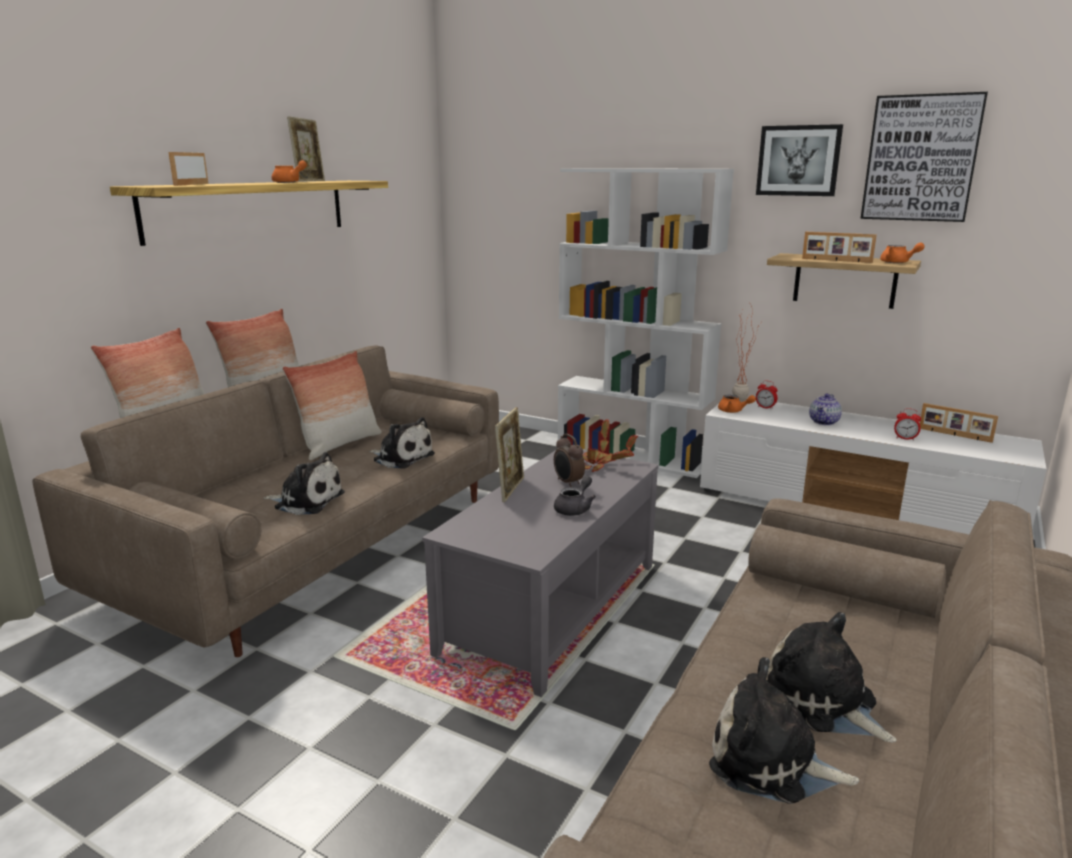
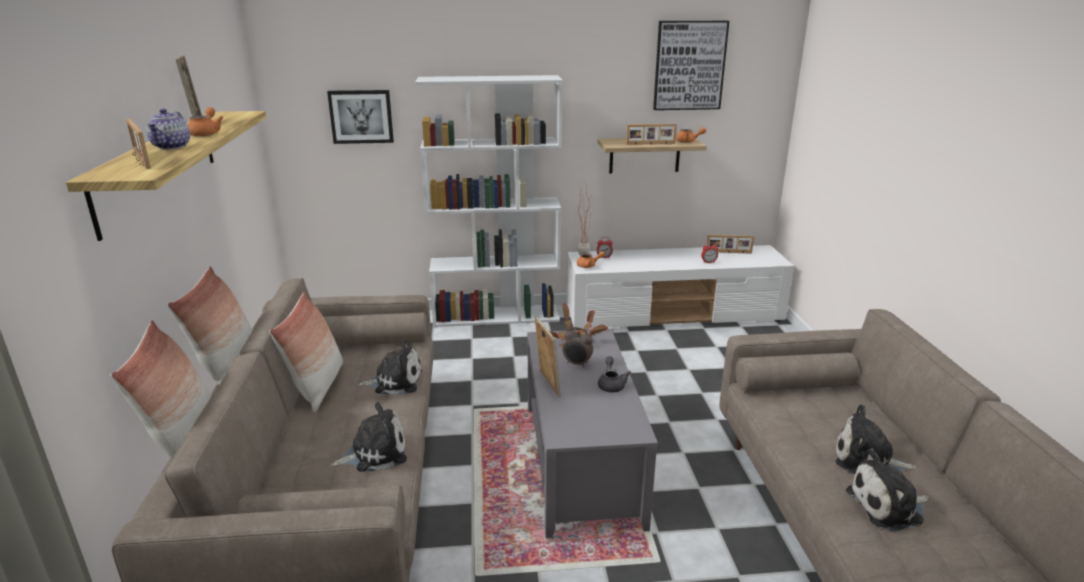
camera: 35 degrees left, 5 degrees up
picture [756,124,843,196] -> picture moved to [327,90,394,144]
teapot [809,394,842,425] -> teapot moved to [146,109,190,149]

